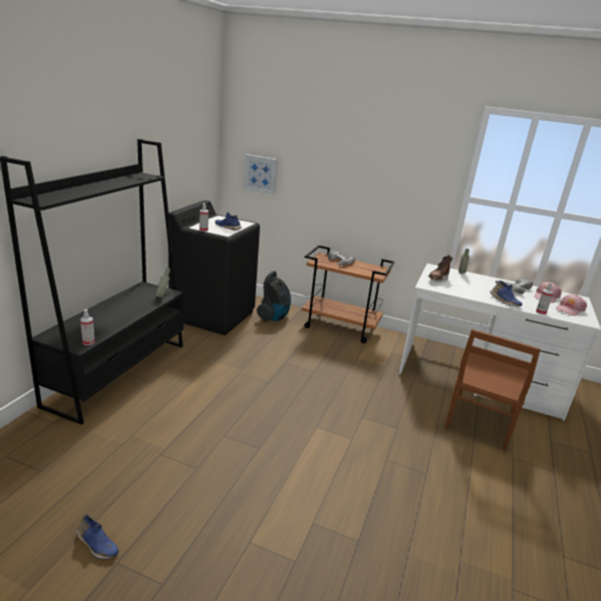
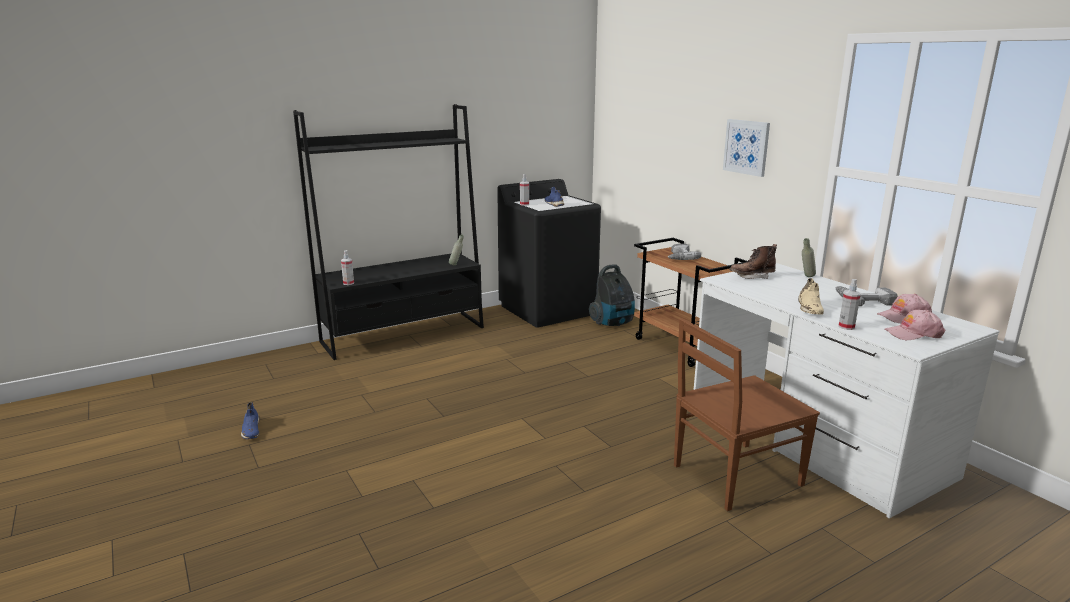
camera: 40 degrees right, 5 degrees down
picture [243,154,278,195] -> picture moved to [723,119,770,177]
blue shoe [490,280,522,306] -> beige shoe [798,278,824,315]

